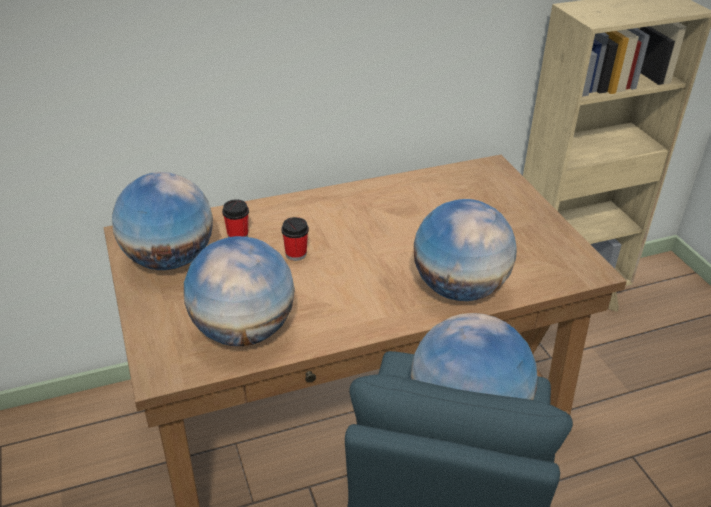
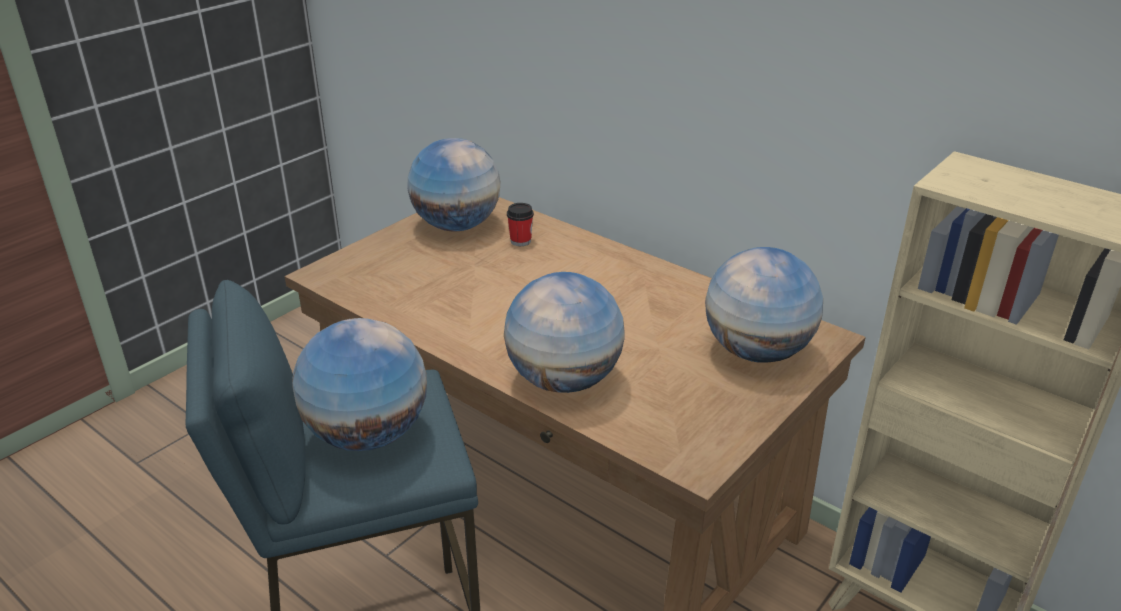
camera: 60 degrees right, 5 degrees down
globe [184,236,295,346] -> globe moved to [705,247,823,363]
cup [281,217,309,261] -> none

